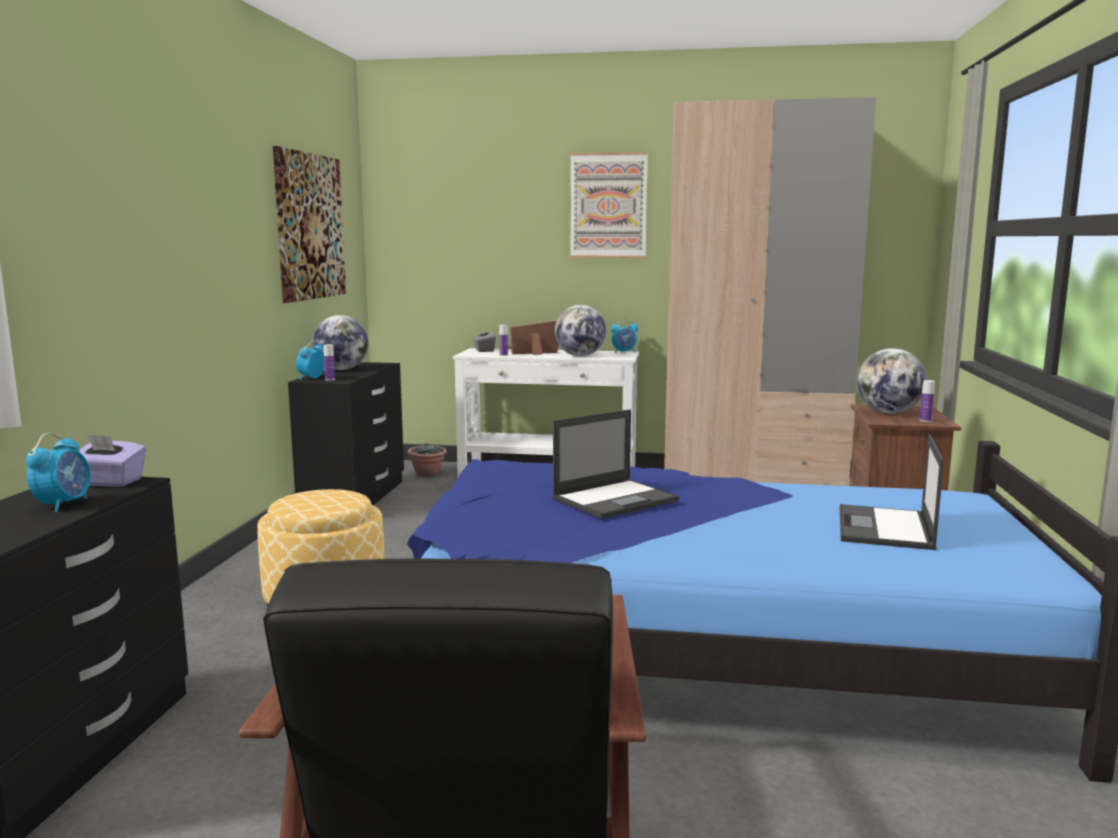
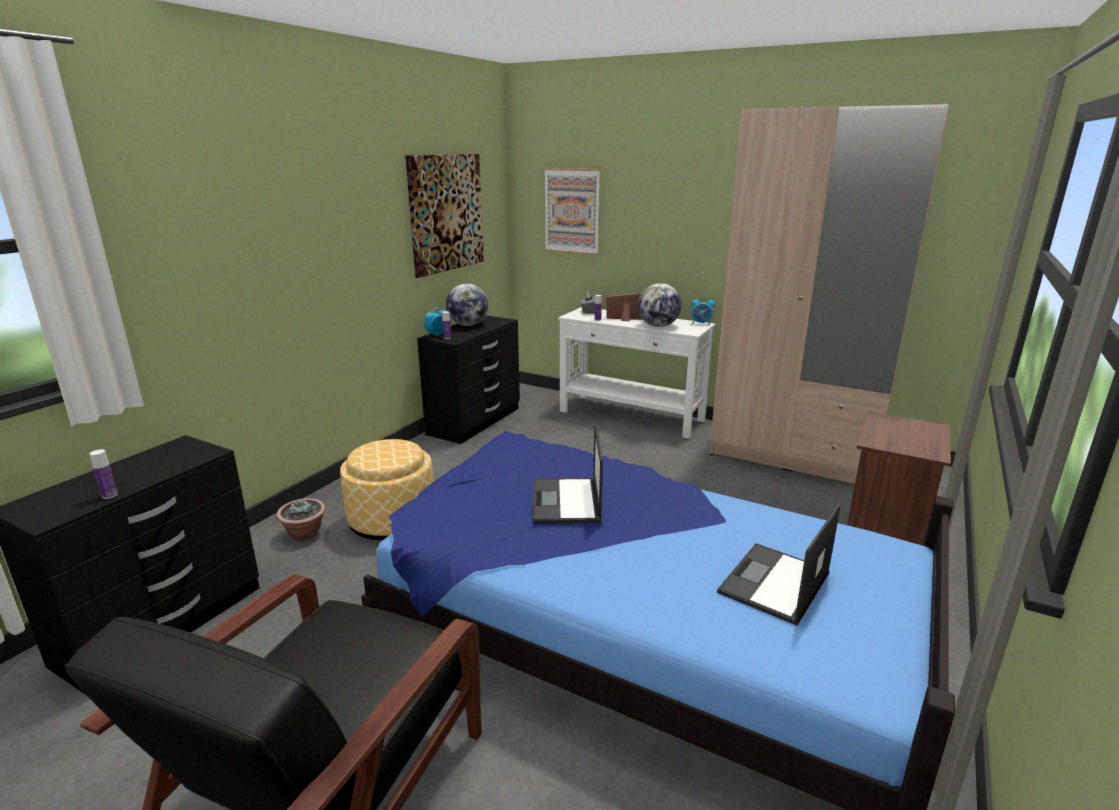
camera: 20 degrees right, 10 degrees up
alarm clock [26,433,91,512] -> none
purple tissue box [80,434,146,487] -> none
potted plant [407,443,447,476] -> potted plant moved to [277,498,326,541]
laptop [552,409,679,519] -> laptop turned 105 degrees clockwise [533,424,603,523]
picture [570,152,648,258] -> picture moved to [544,168,600,255]
globe [857,348,927,413] -> none
bottle [920,380,935,422] -> bottle moved to [90,449,118,499]

